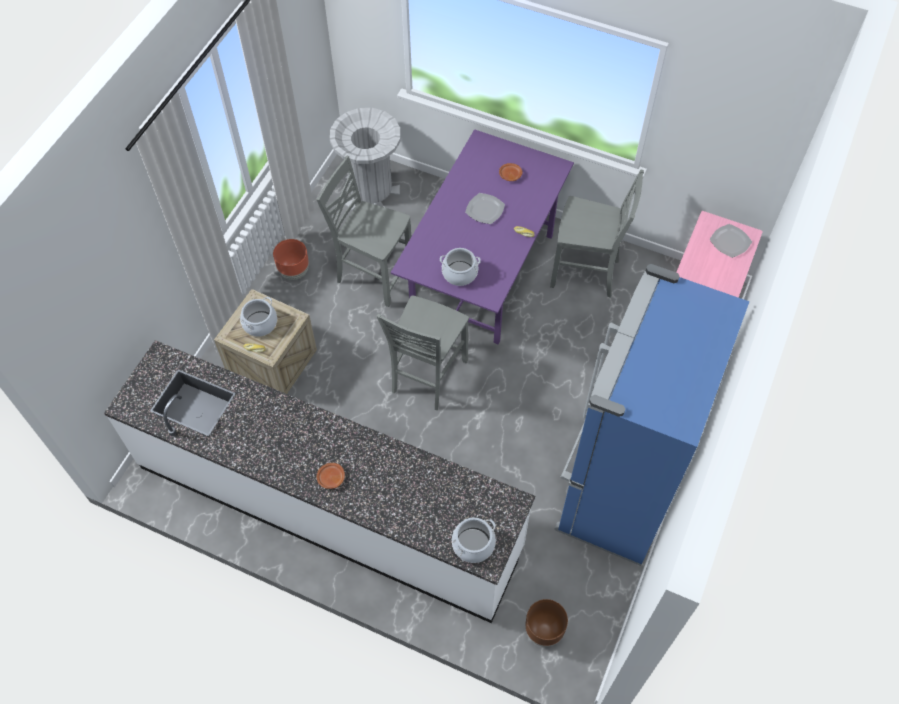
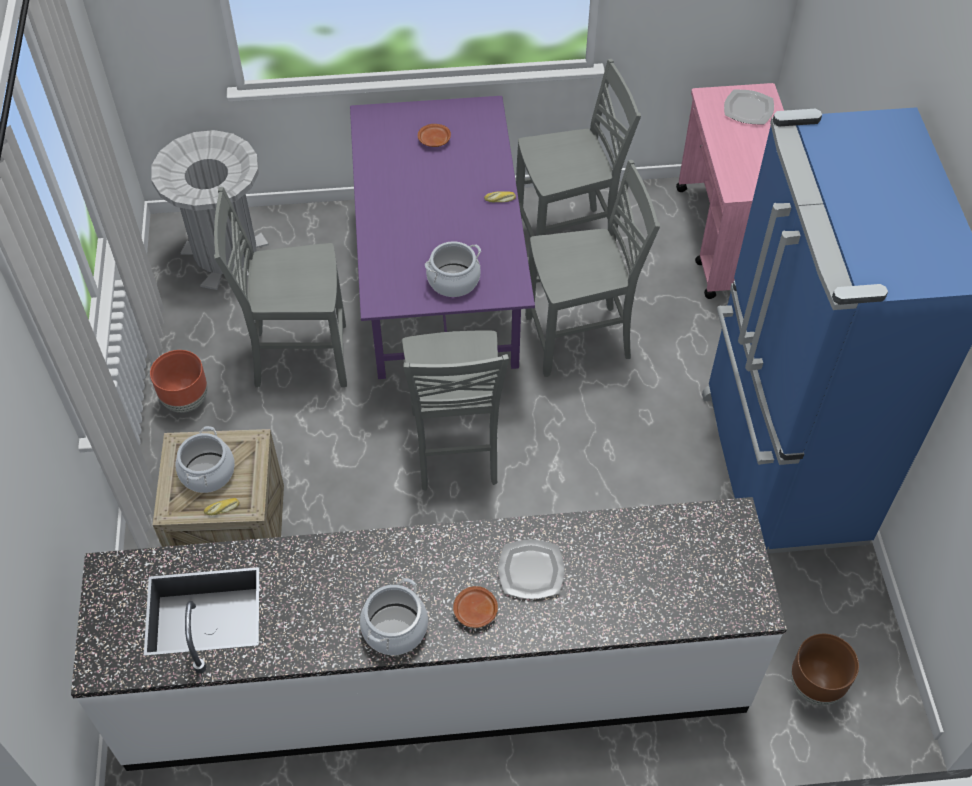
camera: 30 degrees left, 5 degrees down
cooking pot [452,518,496,563] -> cooking pot moved to [360,578,428,655]
plate [465,193,505,224] -> plate moved to [498,539,565,599]
none -> grey chair [525,160,660,377]

